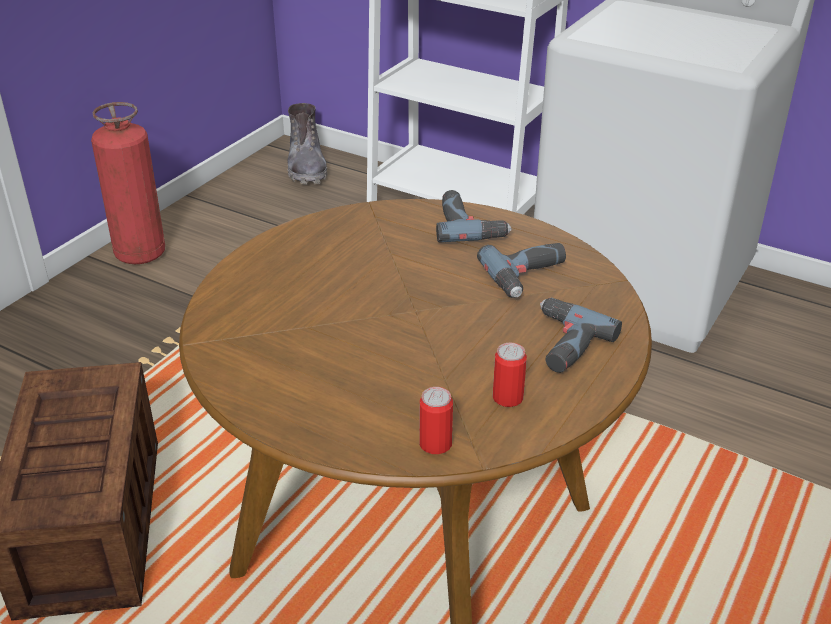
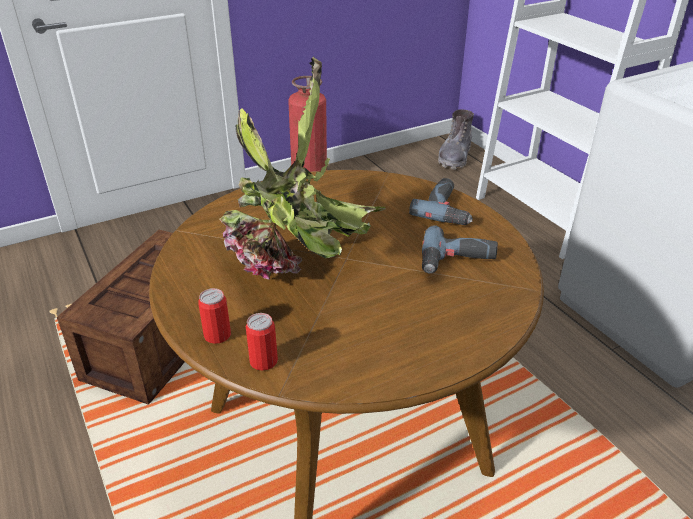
camera: 30 degrees right, 0 degrees up
can [493,343,527,407] -> can moved to [198,288,231,344]
power drill [540,298,622,373] -> none
none -> potted plant [220,57,386,279]

